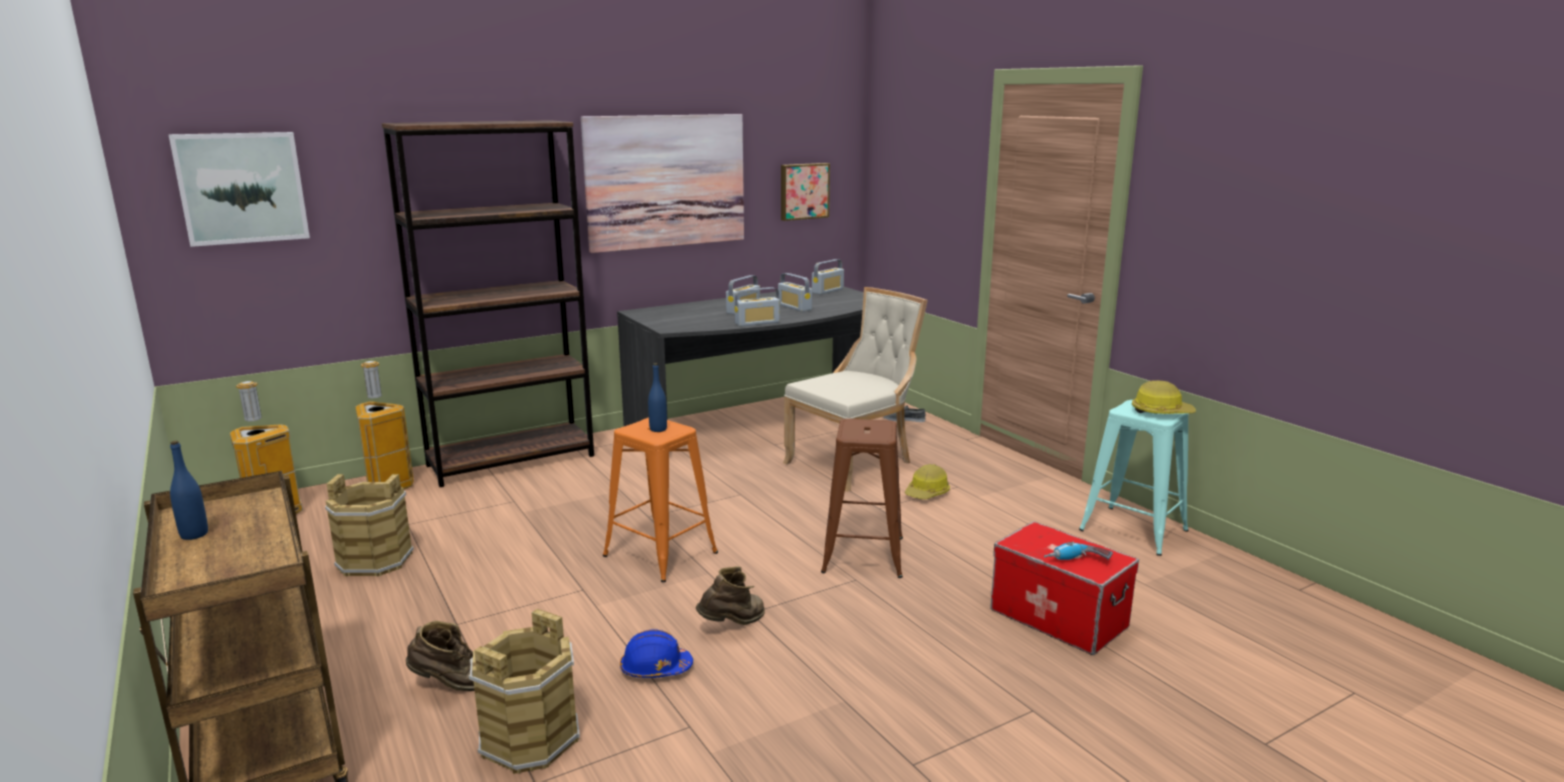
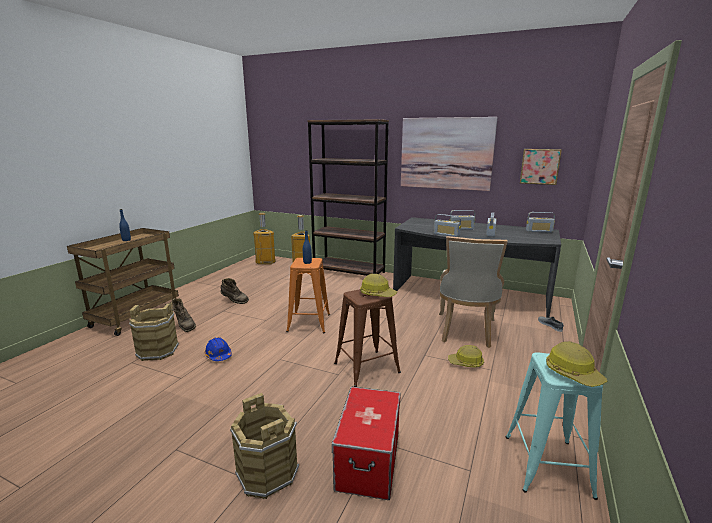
camera: 55 degrees right, 0 degrees up
picture [169,132,310,247] -> none
brown bucket [325,474,414,577] -> brown bucket moved to [230,393,299,499]
brown boot [696,566,765,625] -> brown boot moved to [221,278,249,304]
beige chair [783,287,928,492] -> beige chair turned 90 degrees clockwise [439,236,508,348]
power drill [1044,542,1113,560] -> none
none -> hard hat [360,273,397,297]

